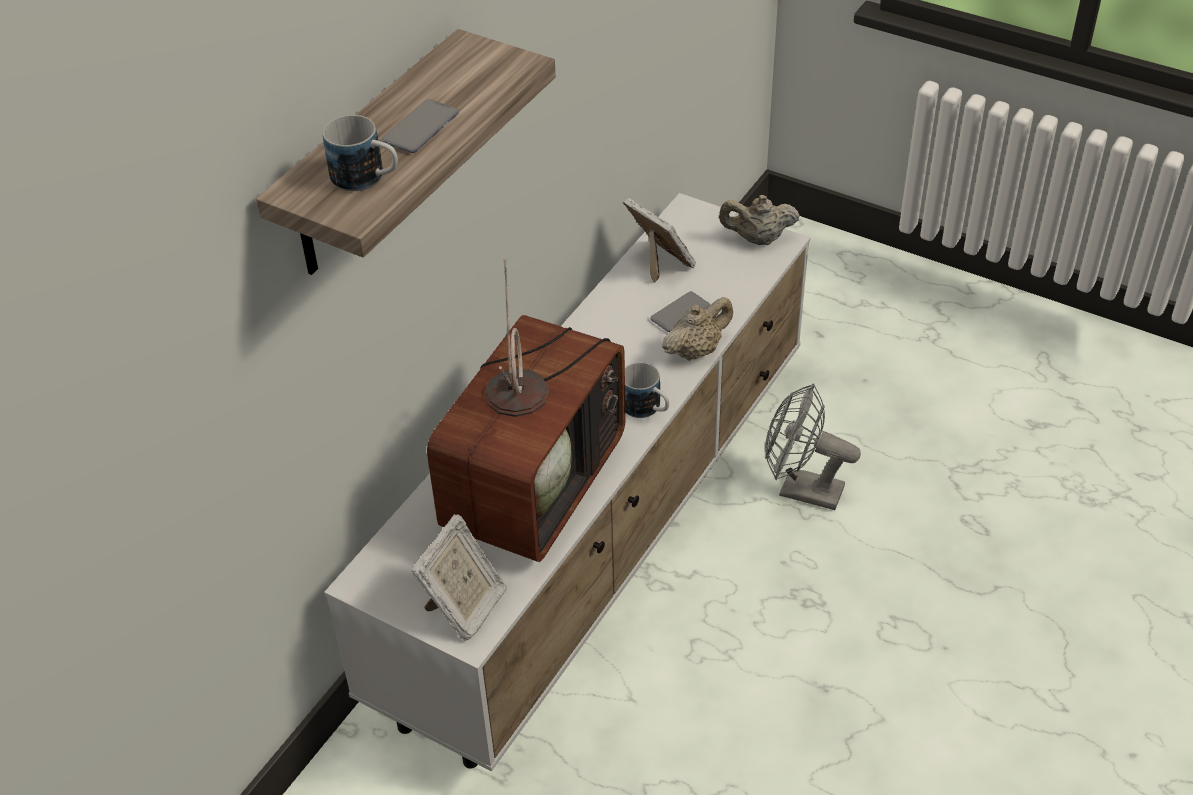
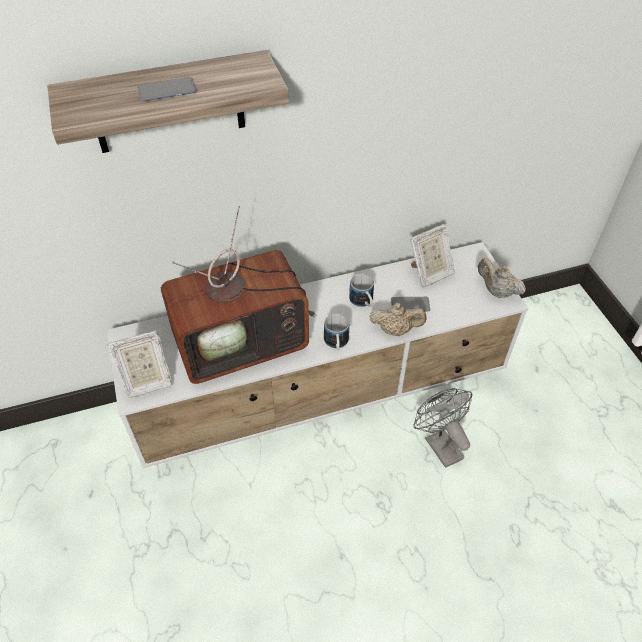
camera: 40 degrees right, 5 degrees up
mug [323,115,398,191] -> mug moved to [349,273,374,307]
picture frame [623,198,696,283] -> picture frame turned 60 degrees clockwise [410,224,455,287]

